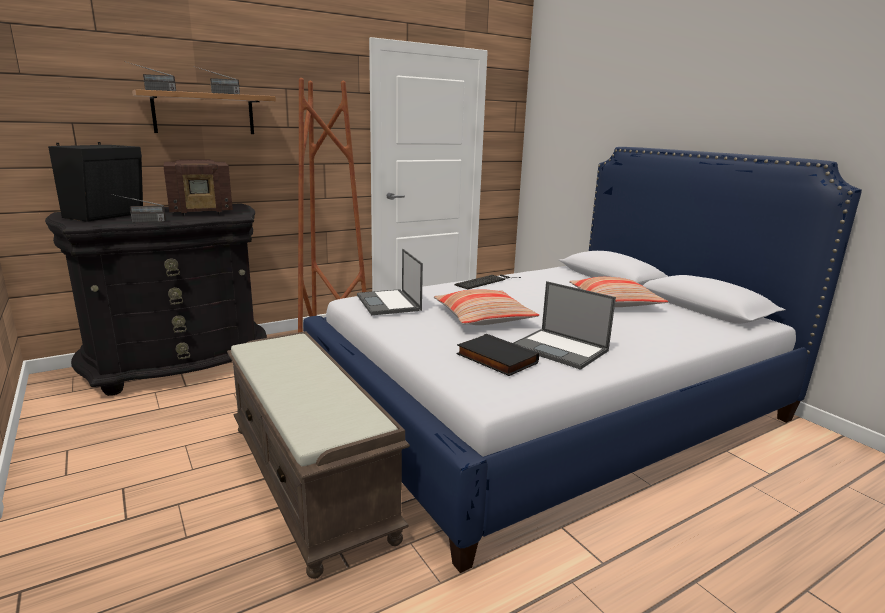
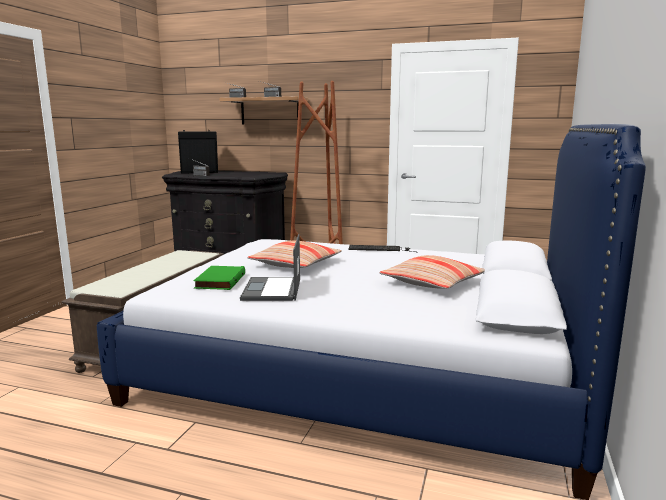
camera: 50 degrees right, 5 degrees down
radio [163,160,233,216] -> none
laptop [357,249,423,315] -> none
black book [457,334,539,376] -> green book [193,266,245,290]

